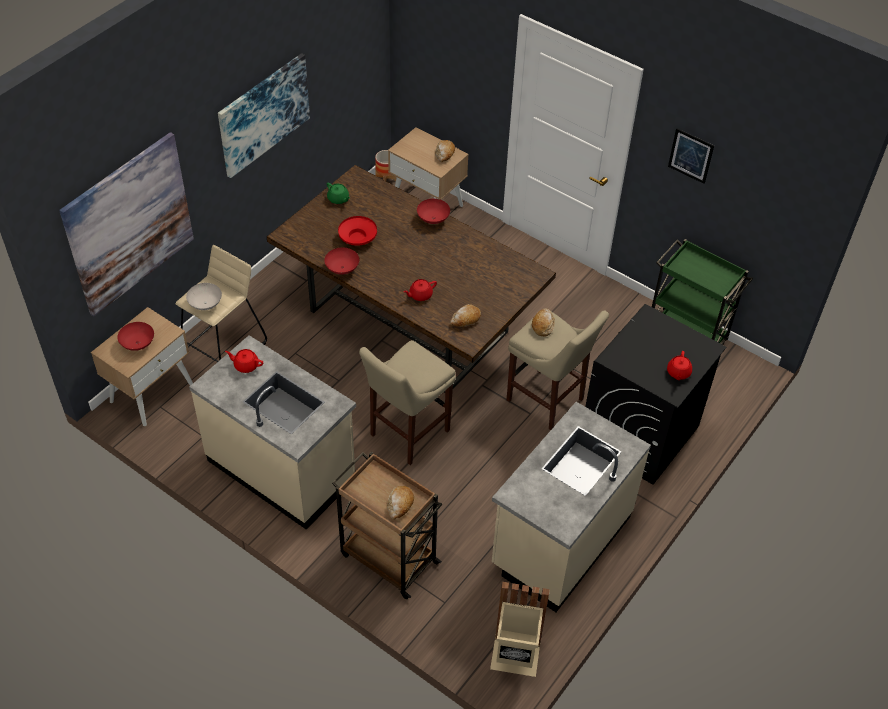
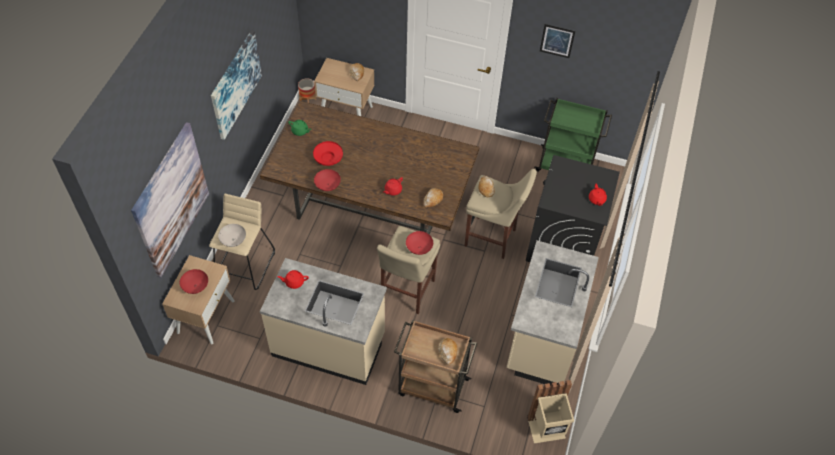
camera: 20 degrees left, 5 degrees up
red bowl [417,199,450,224] -> red bowl moved to [406,231,433,255]

